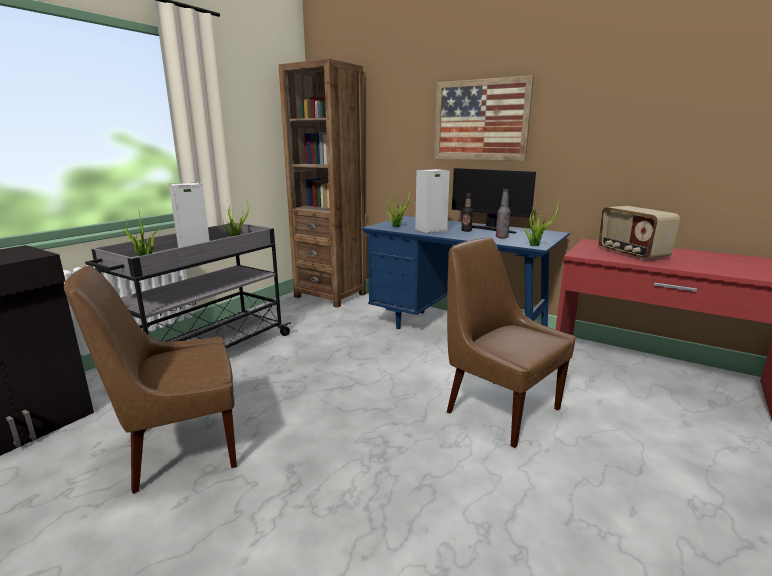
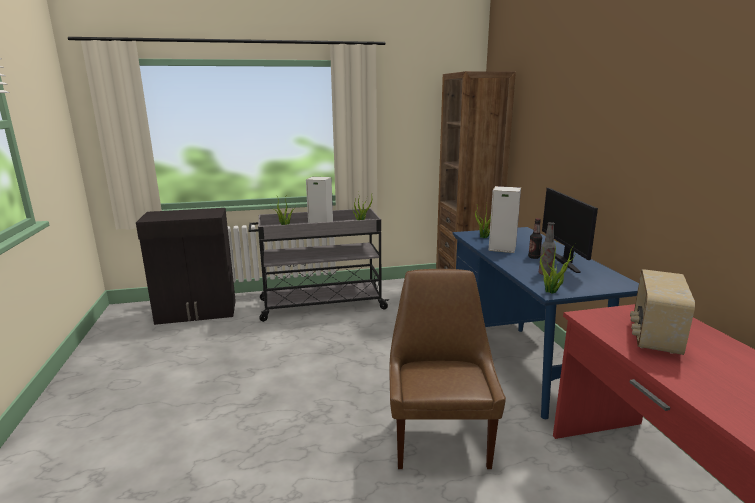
camera: 45 degrees right, 0 degrees up
brown chair [64,265,237,494] -> none
picture [434,75,534,161] -> none

